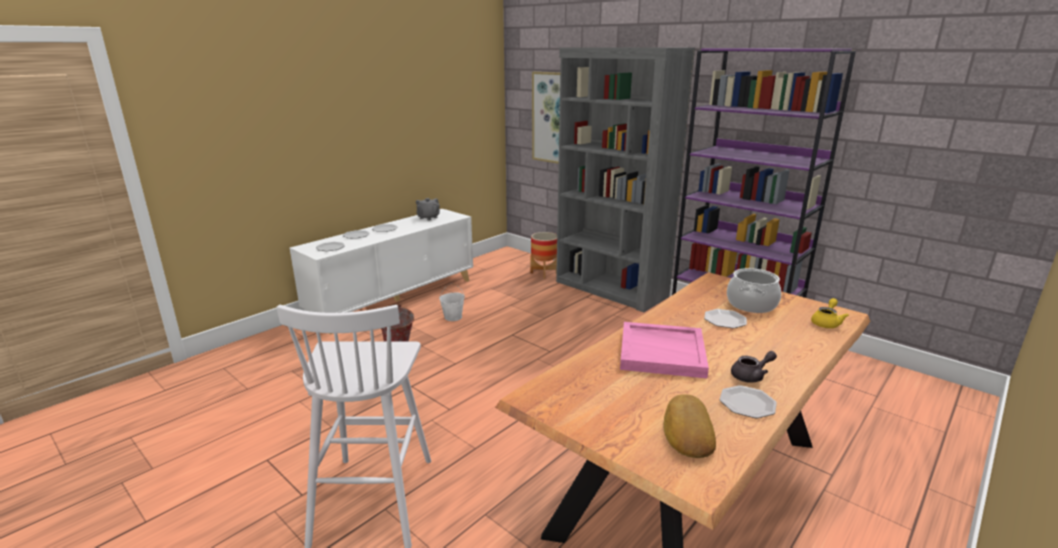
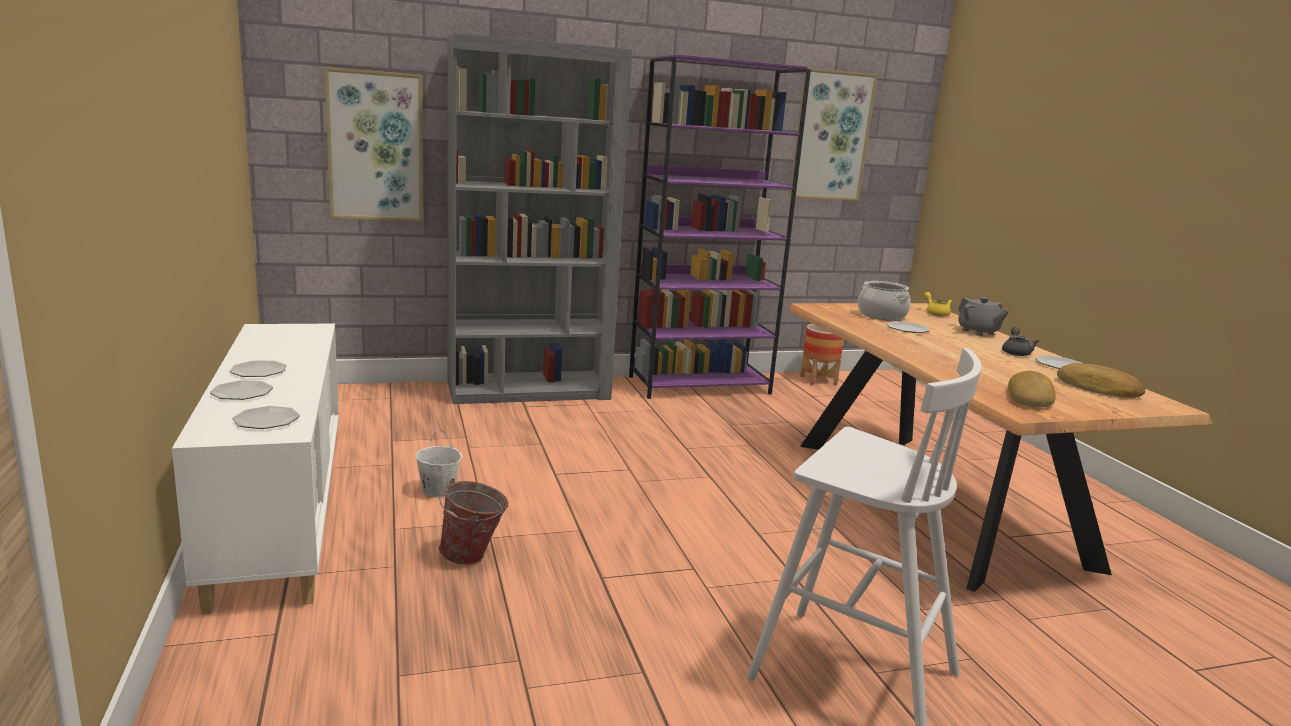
camera: 60 degrees left, 5 degrees down
grey teapot [416,198,440,220] -> grey teapot moved to [958,297,1009,336]
planter [530,232,557,279] -> planter moved to [800,324,844,385]
pink tray [620,322,709,378] -> none
none -> picture [789,68,878,201]
none -> bread [1008,371,1056,408]

